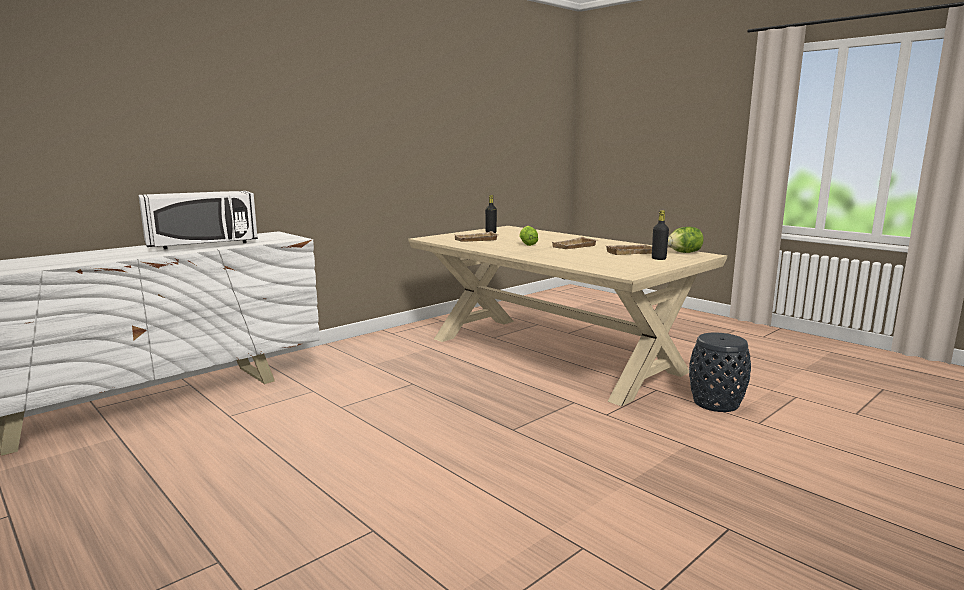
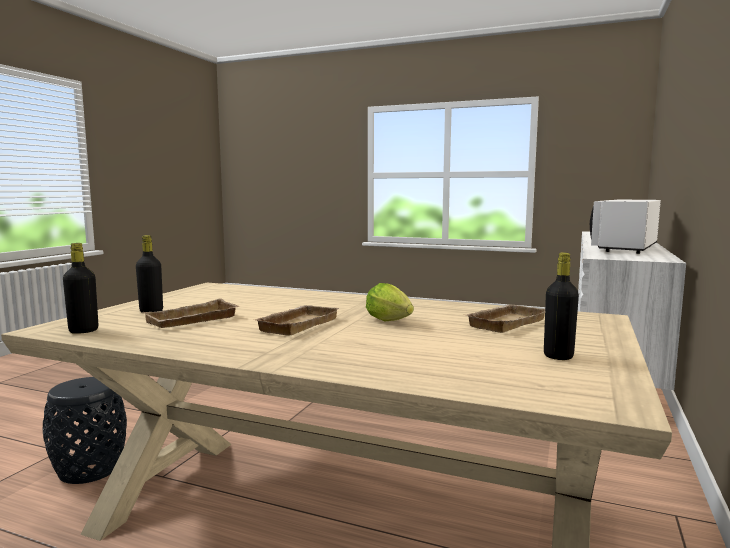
camera: 155 degrees right, 5 degrees down
lettuce [668,227,704,253] -> black bottle [63,243,98,334]

